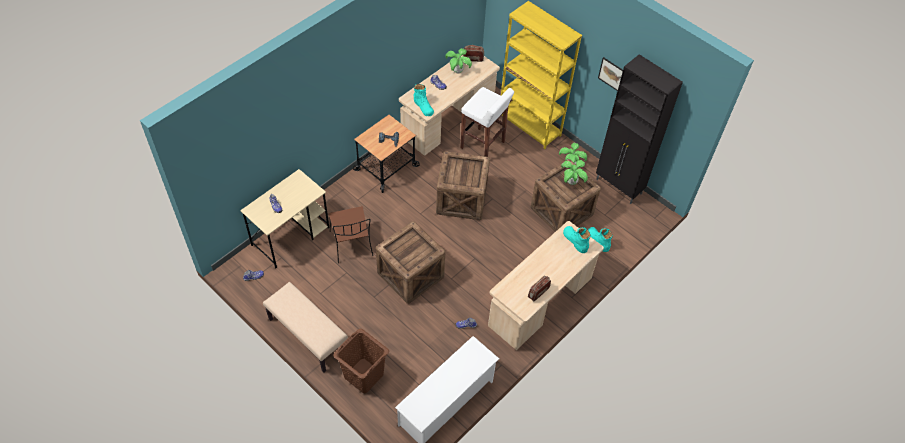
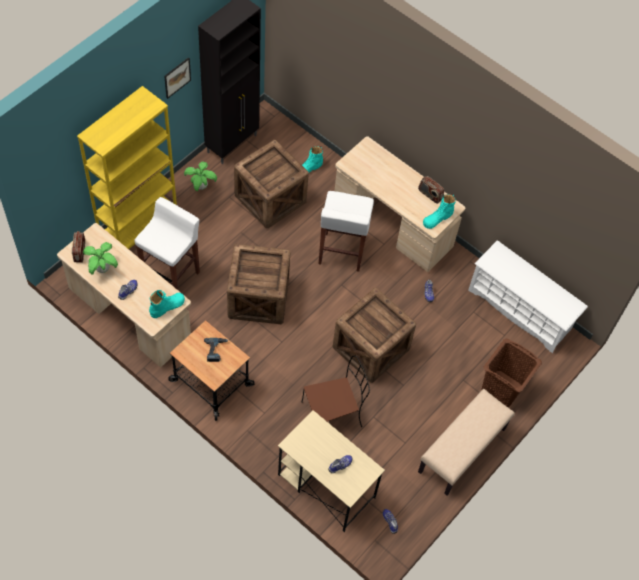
camera: 95 degrees left, 5 degrees up
potted plant [561,160,588,185] -> none
turquoise boot [563,226,591,253] -> turquoise boot moved to [423,194,456,229]
none -> white stool [319,191,374,272]

